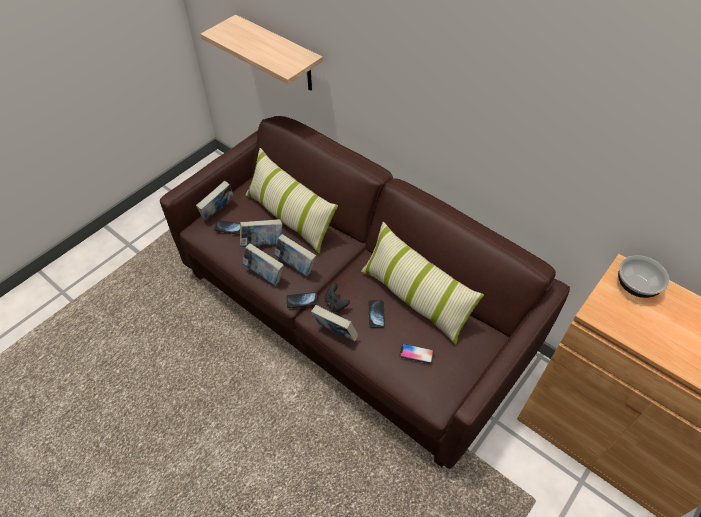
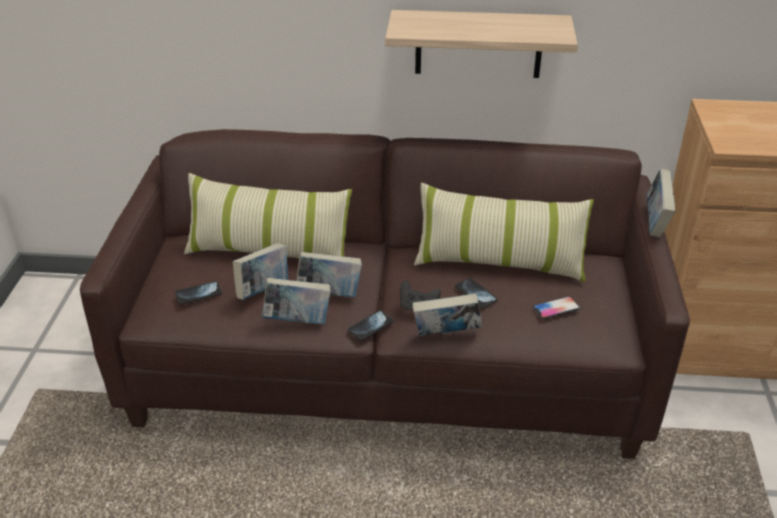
camera: 35 degrees left, 15 degrees down
book [196,181,234,220] -> book moved to [647,169,676,237]
shelf [201,15,323,90] -> shelf moved to [385,10,578,78]
bowl [618,255,669,298] -> none

